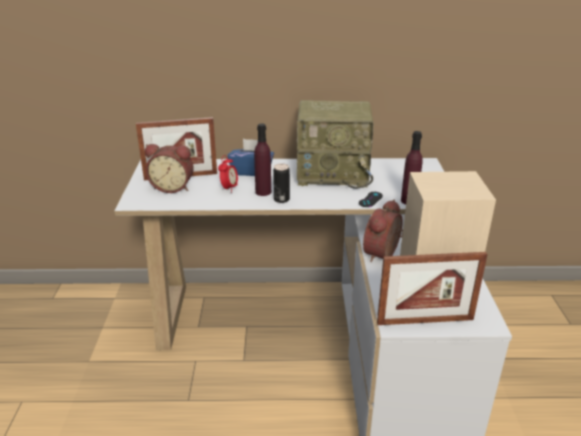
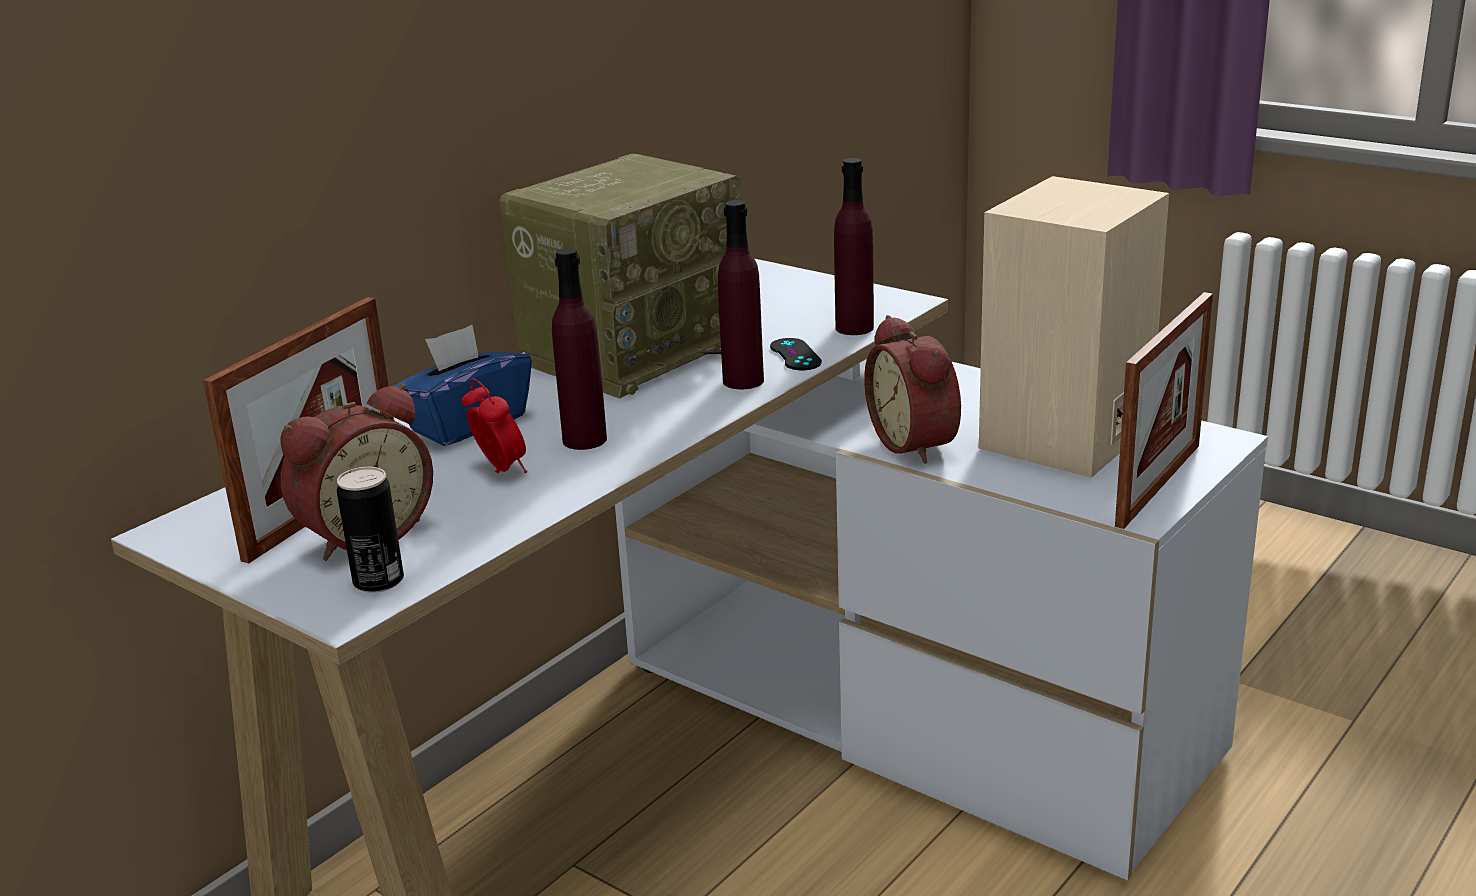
camera: 50 degrees left, 5 degrees down
can [273,164,290,203] -> can moved to [337,467,404,593]
none -> purple bottle [718,200,764,389]

